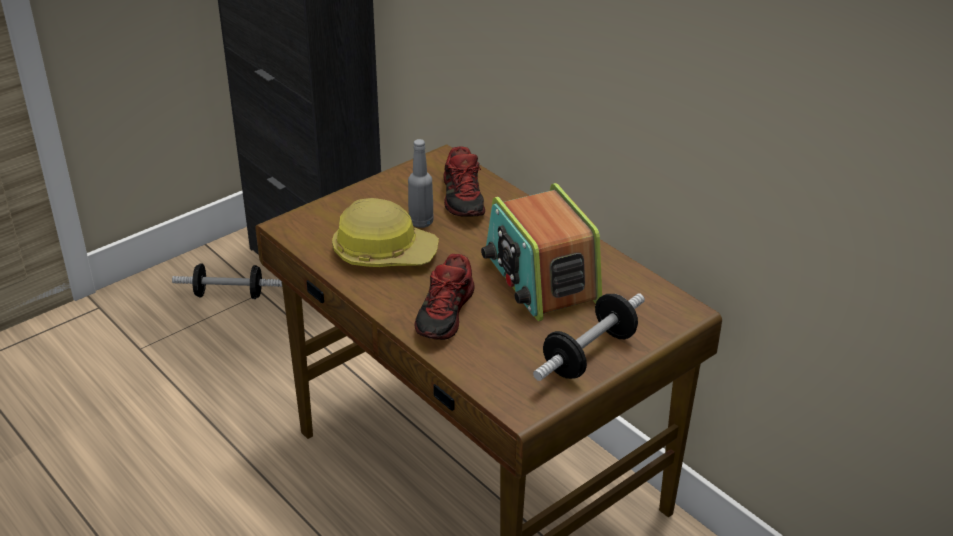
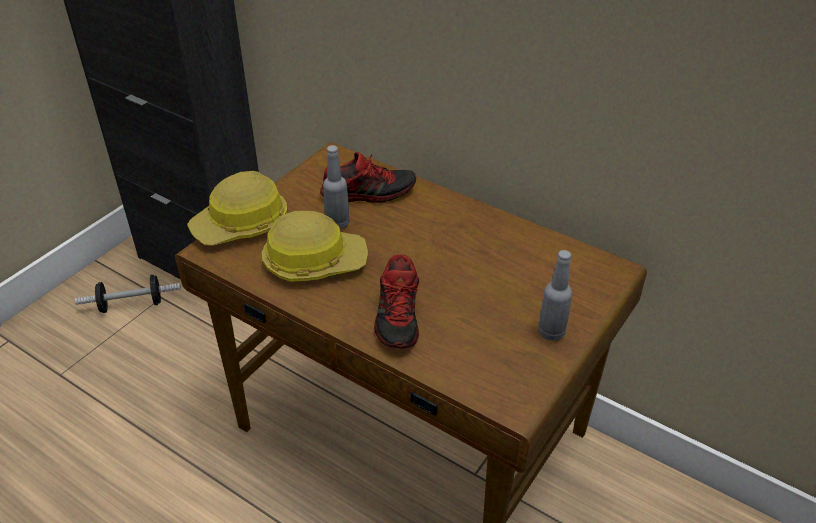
camera: 15 degrees left, 5 degrees up
shoe [443,146,485,216] -> shoe turned 75 degrees counterclockwise [320,152,416,203]
radio [481,183,602,321] -> none
dumbbell [533,293,645,381] -> grey bottle [538,250,573,341]
none -> hard hat [187,171,287,246]

